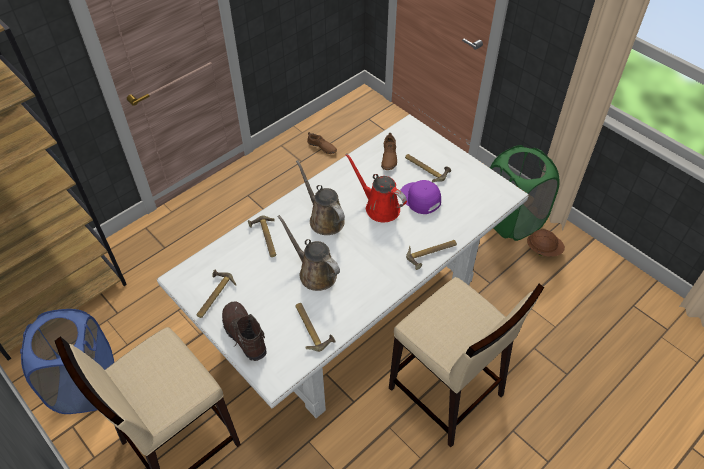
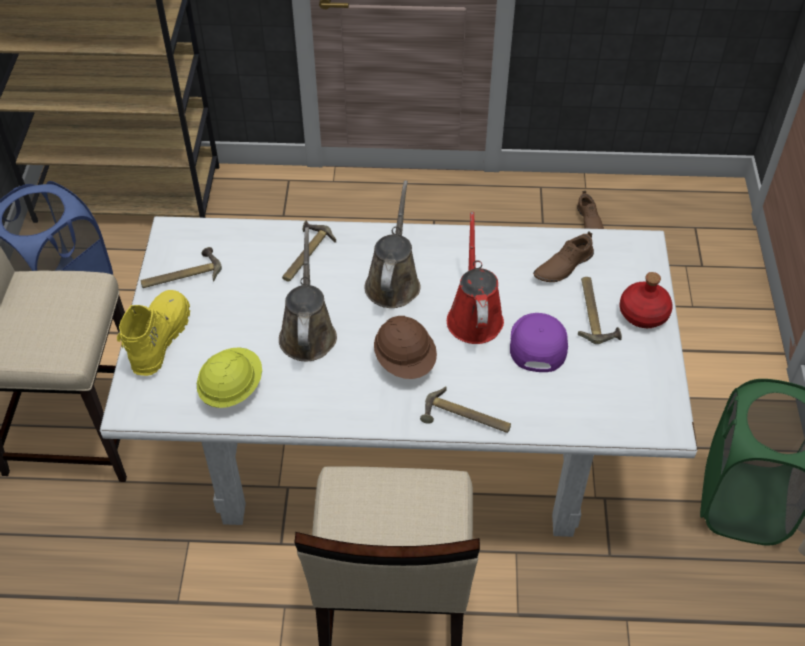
camera: 45 degrees right, 0 degrees up
brown boot [222,301,267,361] -> yellow boot [117,290,190,376]
hammer [295,303,335,352] -> yellow hard hat [197,347,262,408]
brown hard hat [527,229,565,257] -> brown hard hat moved to [374,316,437,379]
none -> red bottle [620,272,673,328]

